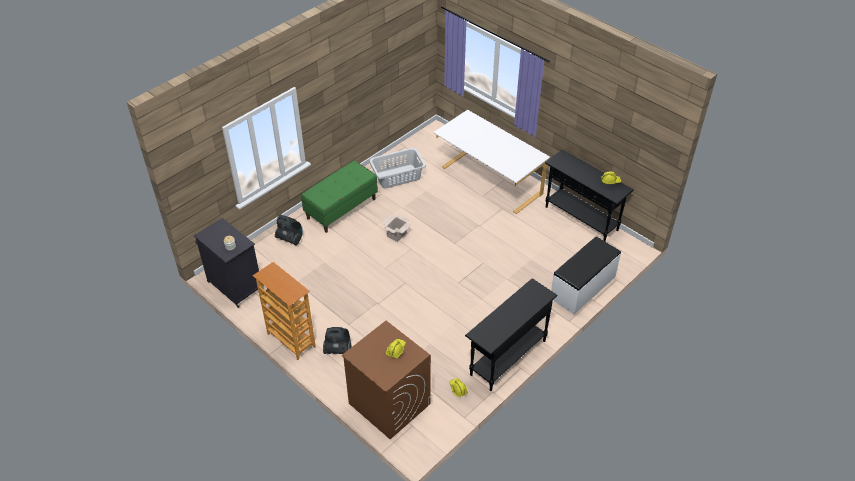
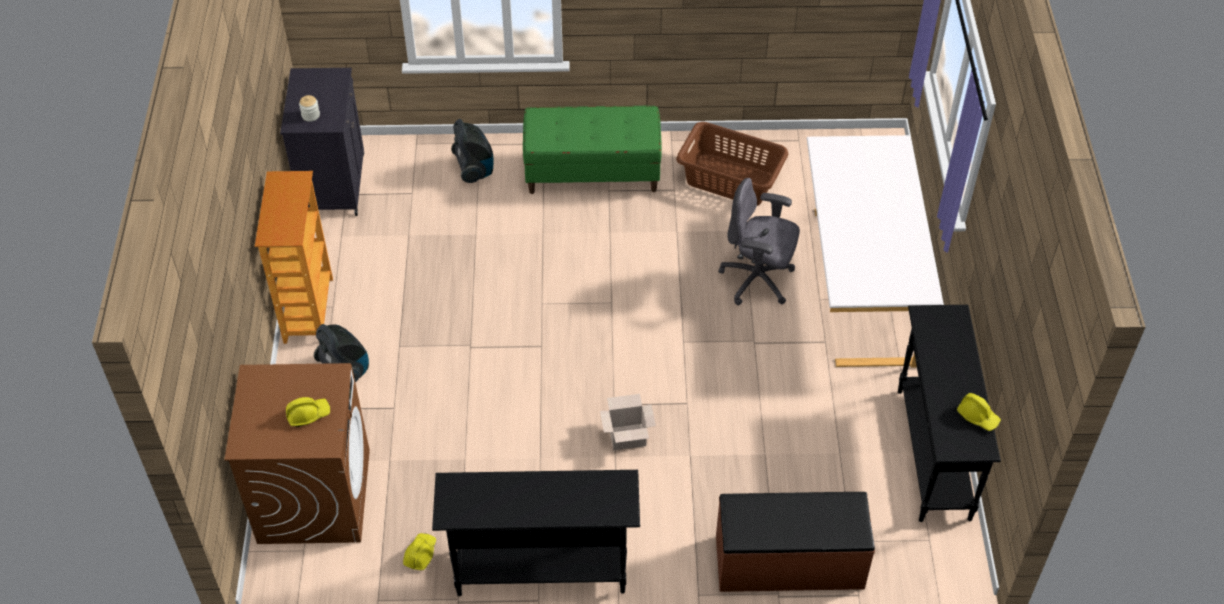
camera: 45 degrees right, 5 degrees up
grey laundry basket [369,148,426,189] -> brown laundry basket [676,122,788,206]
cardboard box [382,214,412,242] -> cardboard box moved to [600,394,656,450]
white bench [551,236,621,315] -> brown bench [716,492,875,592]
none -> grey office chair [718,178,800,305]

